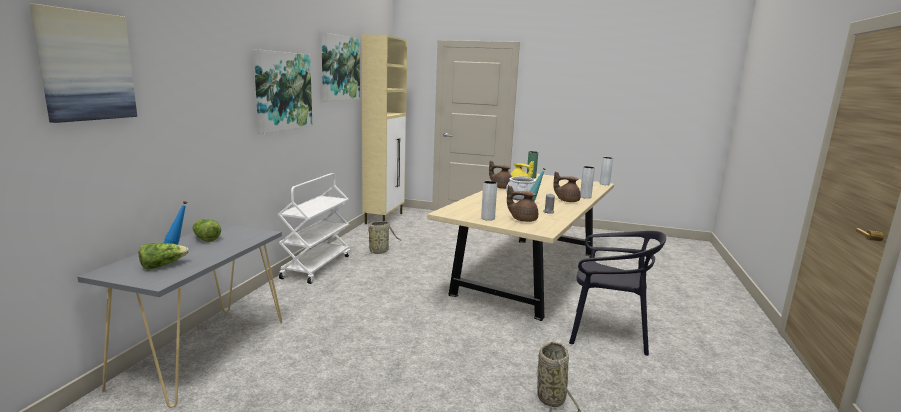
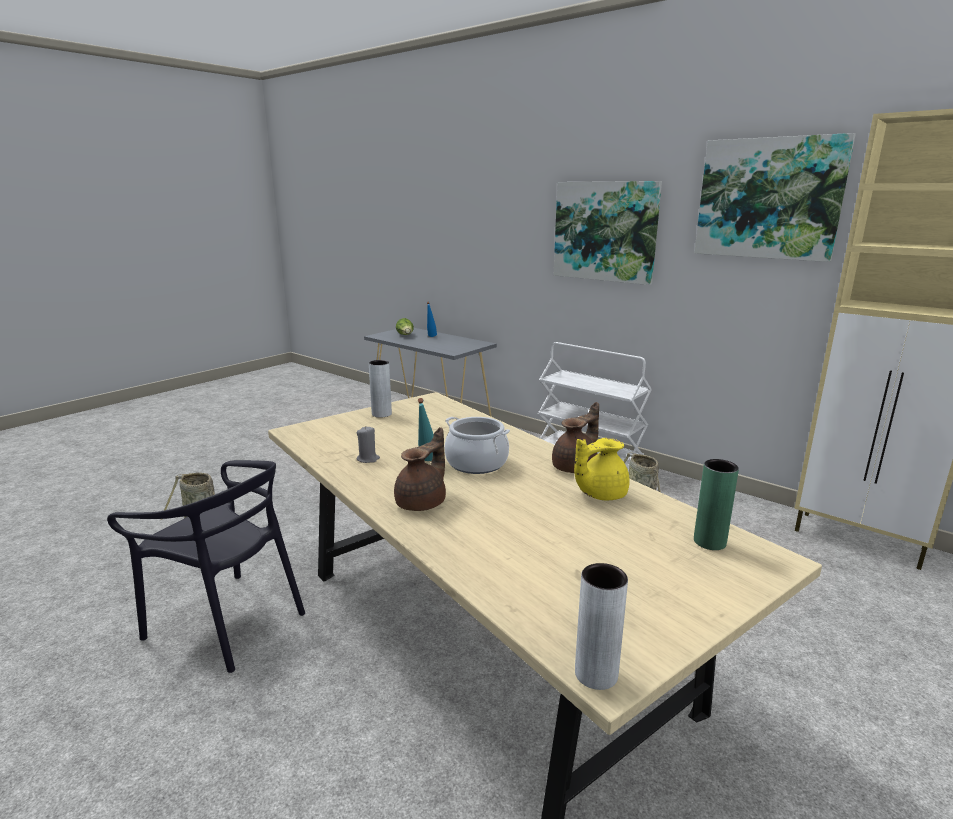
camera: 115 degrees right, 5 degrees up
picture [30,4,137,123] -> none
lettuce [192,219,221,242] -> none
brown teapot [507,185,538,222] -> none
black chair [569,231,666,356] -> black chair turned 105 degrees counterclockwise [107,460,305,673]
grey vase [580,166,595,199] -> none

